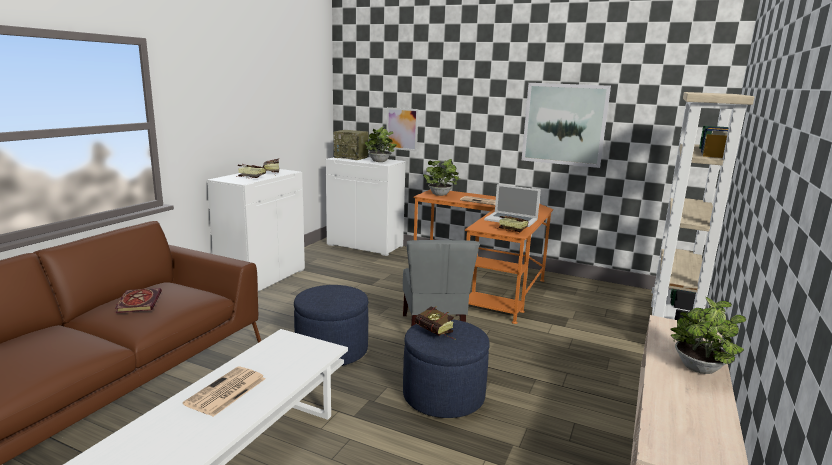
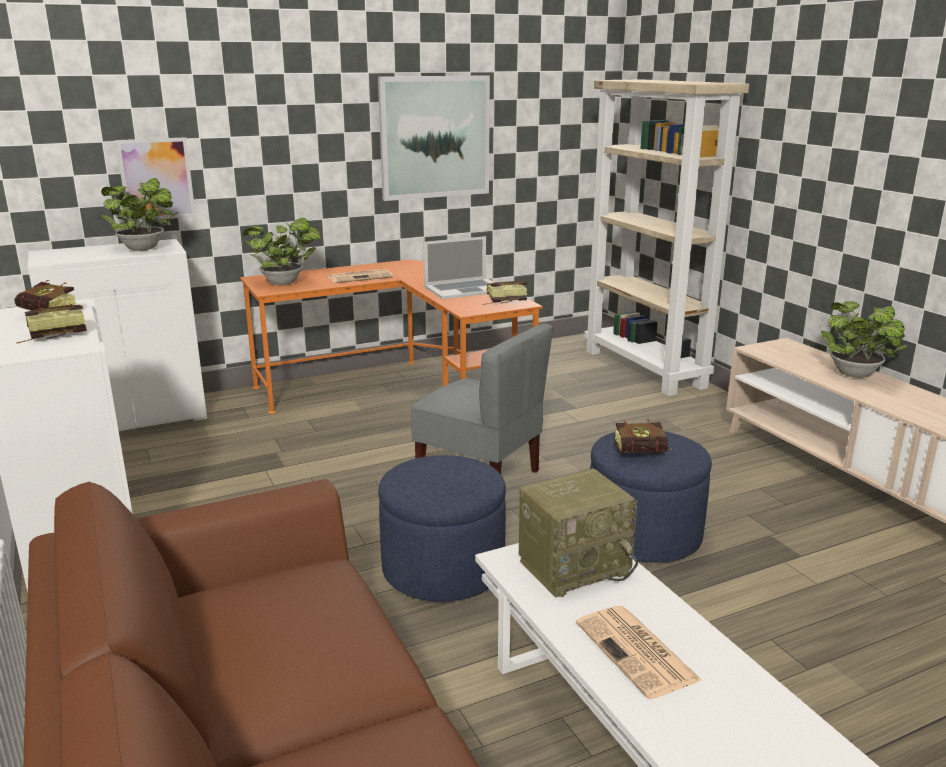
camera: 50 degrees left, 5 degrees up
book [115,288,162,313] -> none
radio [334,130,369,160] -> radio moved to [519,469,638,598]

